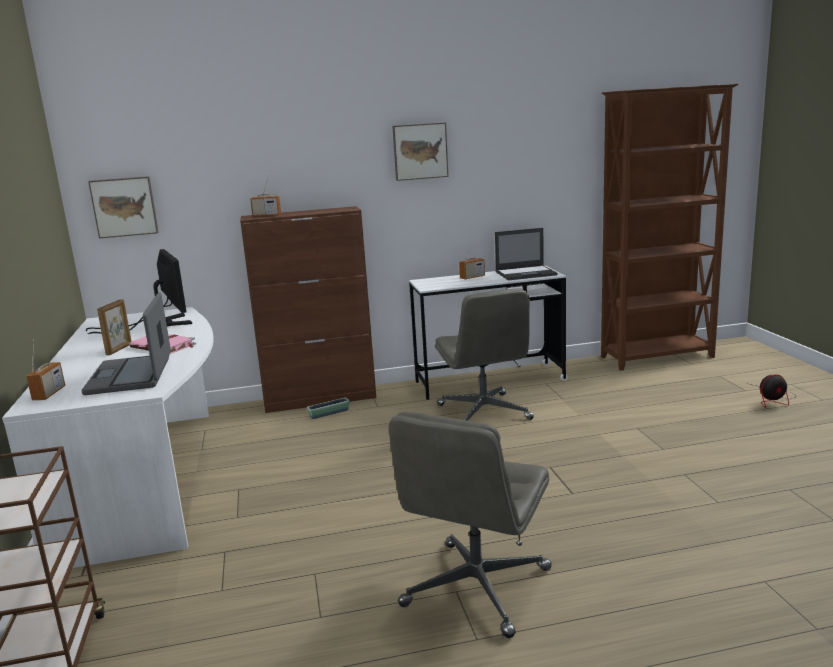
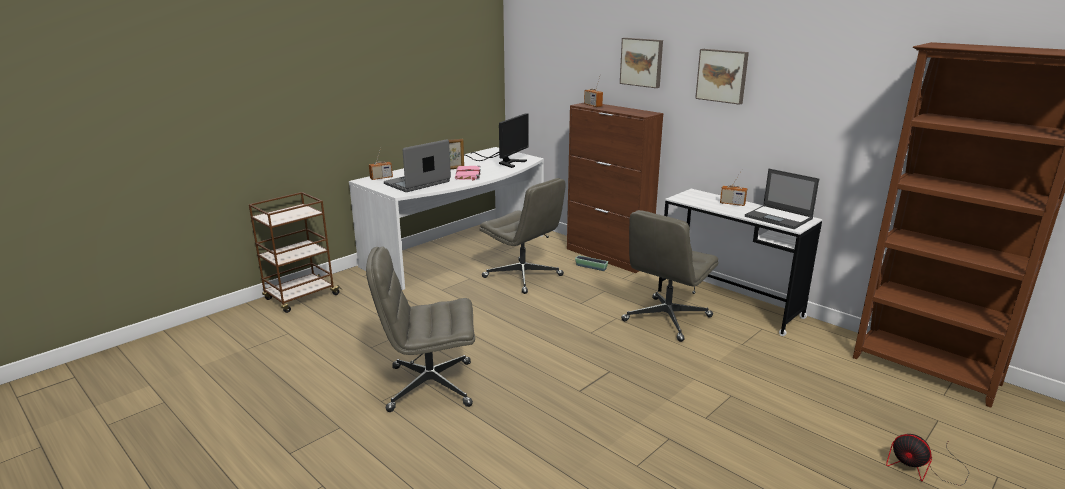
camera: 55 degrees right, 5 degrees up
picture [88,176,159,238] -> picture moved to [620,38,663,88]
none -> grey office chair [480,178,566,294]

